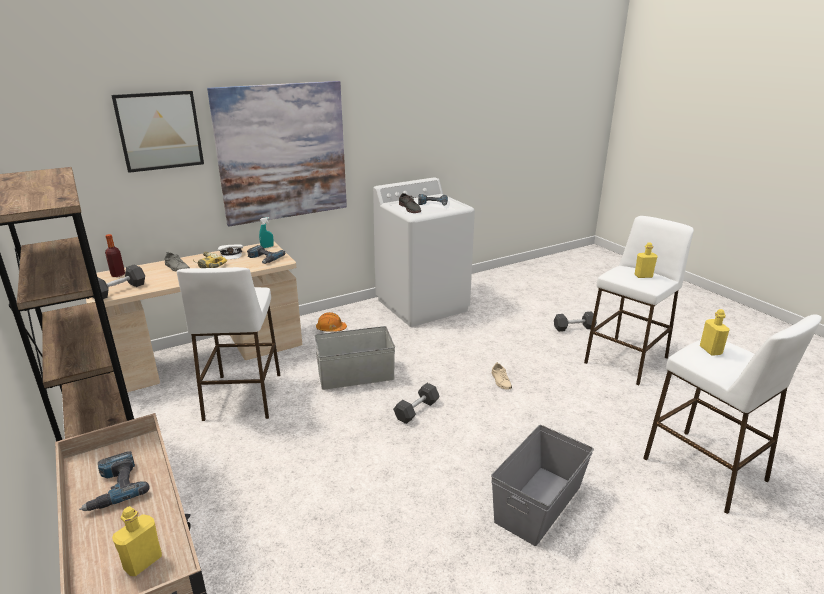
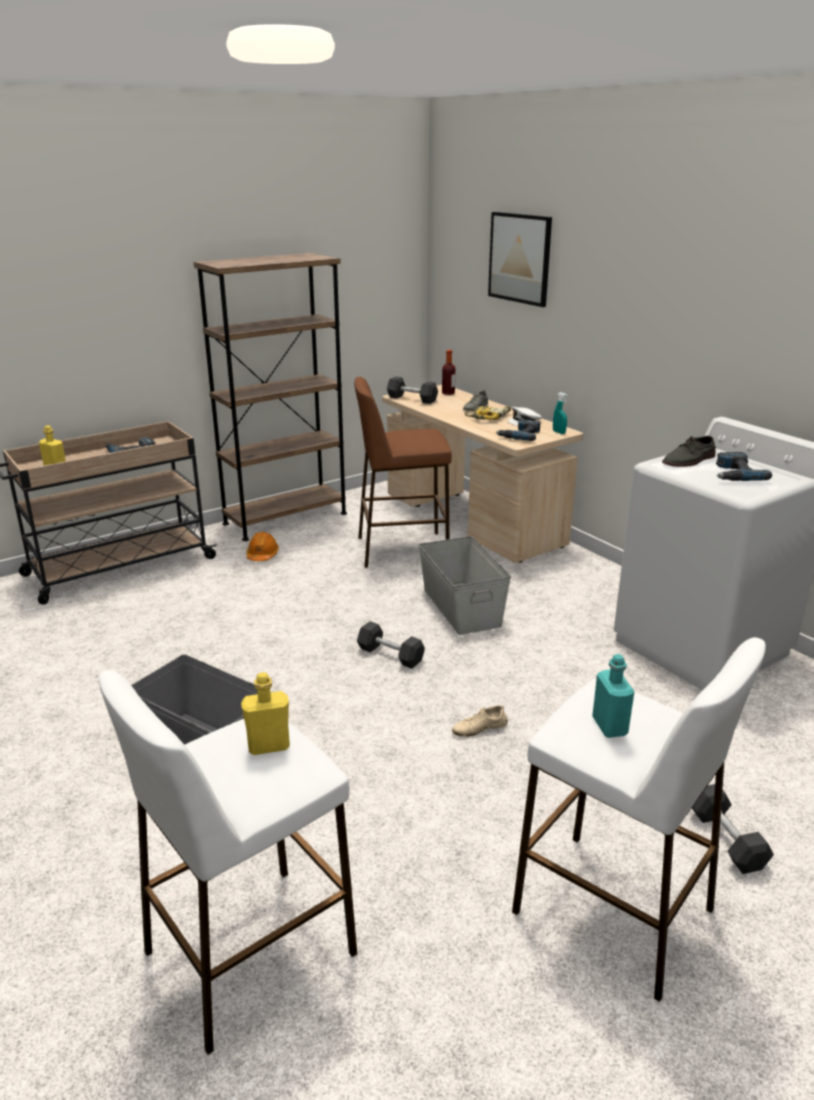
camera: 85 degrees right, 0 degrees up
white stool [177,267,280,421] -> brown stool [354,377,452,568]
picture [207,81,347,226] -> none
orange hard hat [316,312,347,332] -> orange hard hat moved to [246,532,279,561]
yellow bottle [635,243,657,278] -> turquoise bottle [592,654,635,738]

